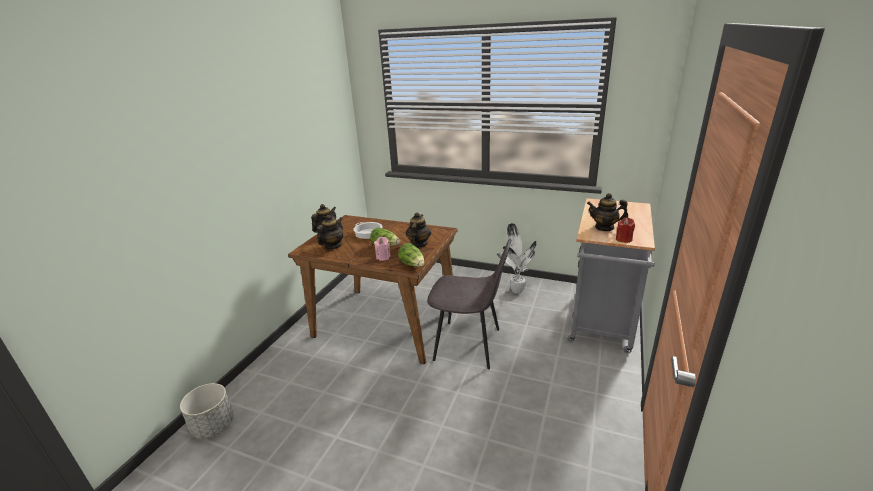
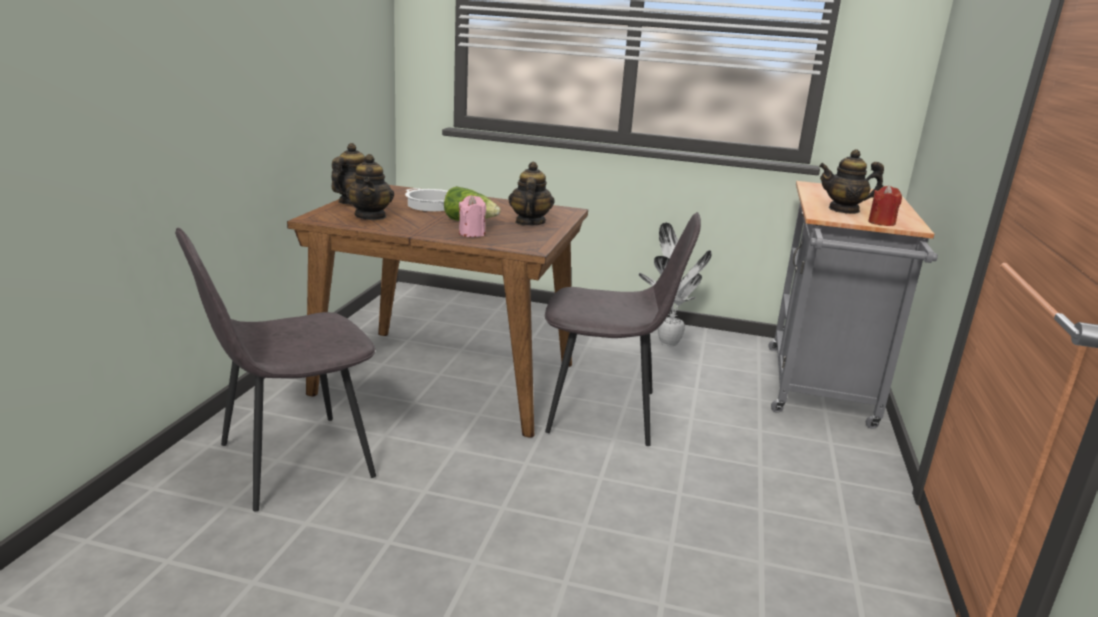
camera: 10 degrees left, 5 degrees down
grey planter [180,383,234,439] -> none
teapot [317,215,343,249] -> teapot turned 150 degrees clockwise [346,154,394,220]
lettuce [398,243,424,267] -> none
none -> grey chair [175,228,376,511]

